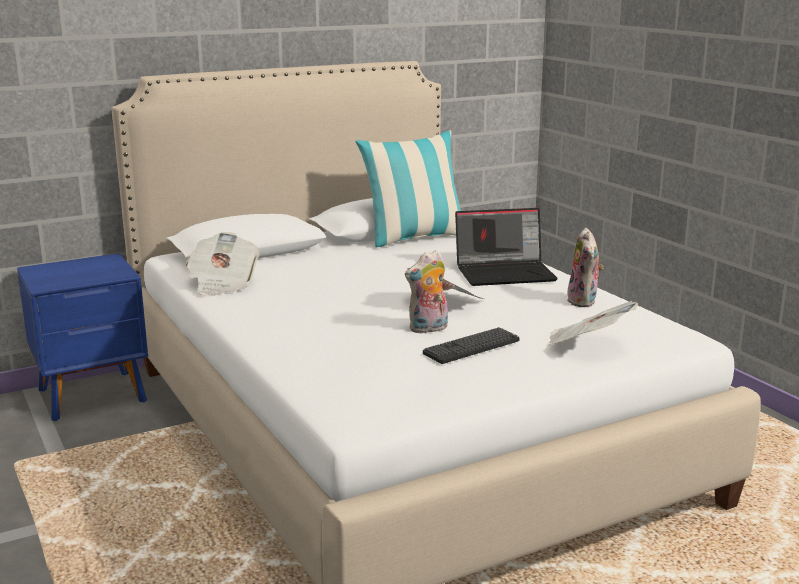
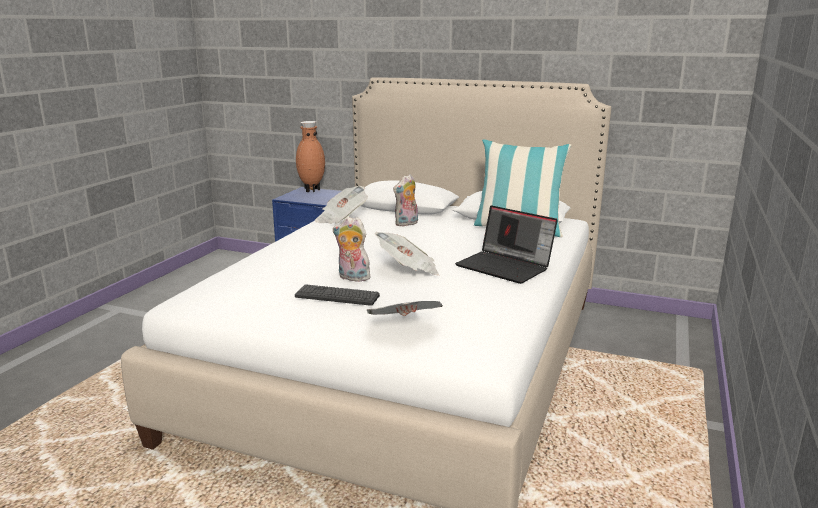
camera: 50 degrees right, 0 degrees up
plush toy [567,228,603,307] -> plush toy moved to [393,174,418,227]
none -> brown vase [296,121,325,192]

